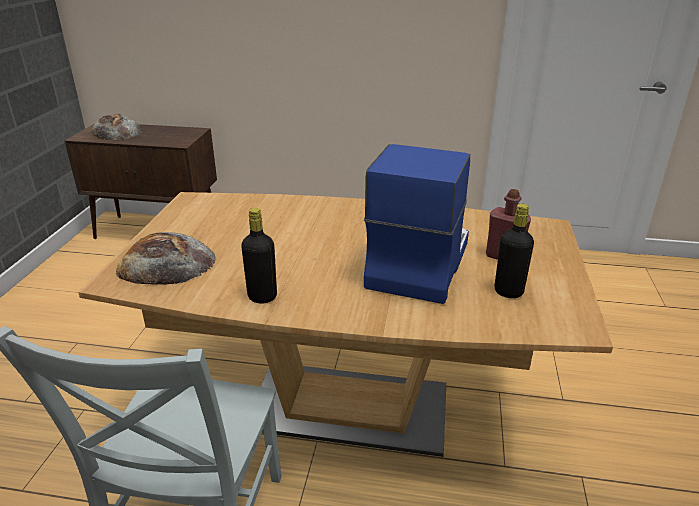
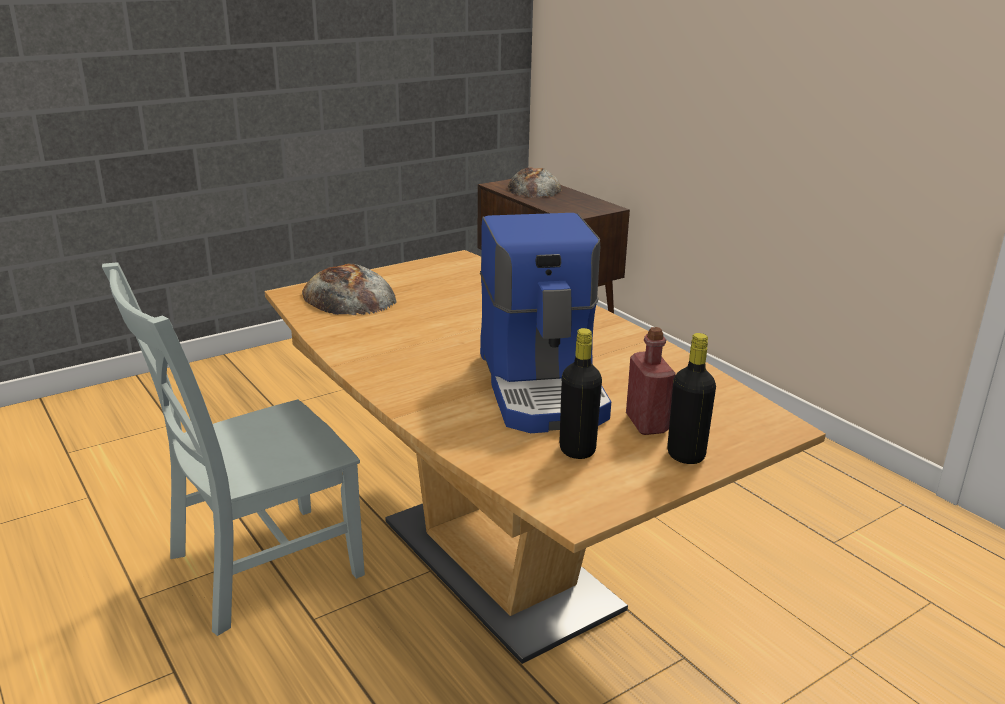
camera: 45 degrees right, 5 degrees down
black bottle [241,208,277,303] -> black bottle moved to [667,333,716,464]
coffee machine [364,144,470,304] -> coffee machine turned 105 degrees clockwise [480,213,611,433]

